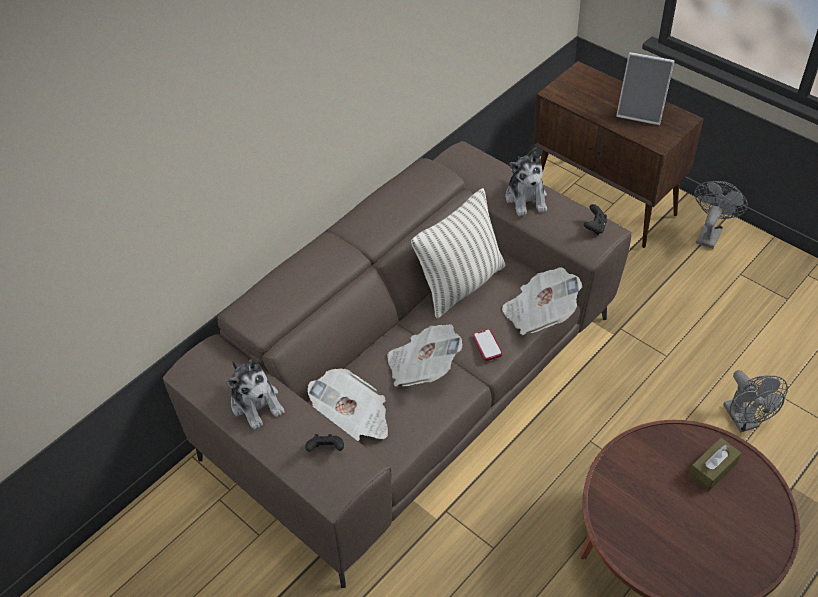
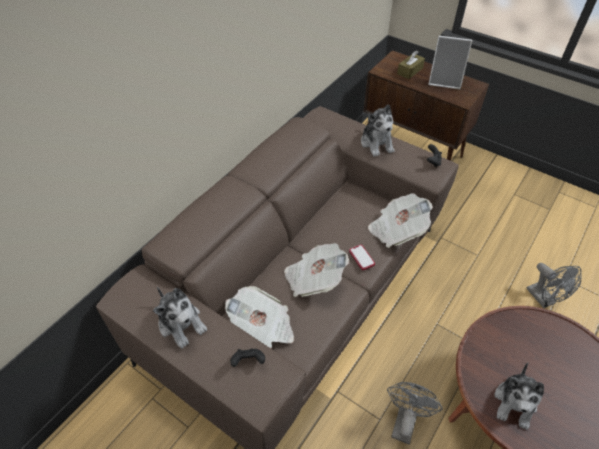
camera: 10 degrees left, 0 degrees up
pillow [411,188,506,318] -> none
brown tissue box [689,438,741,491] -> brown tissue box moved to [397,51,425,79]
grey fan [695,181,748,249] -> grey fan moved to [387,382,443,444]
none -> plush toy [494,363,544,430]

